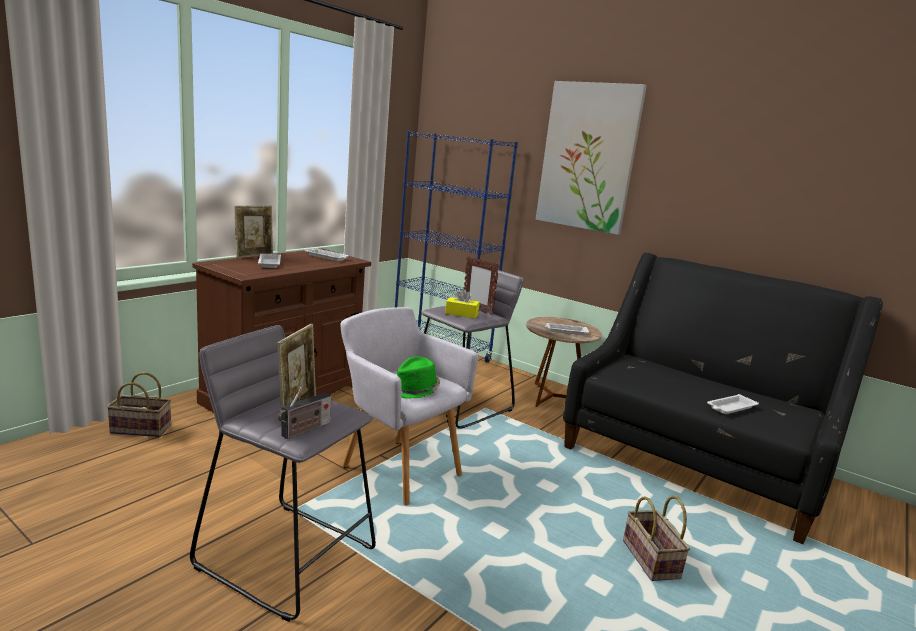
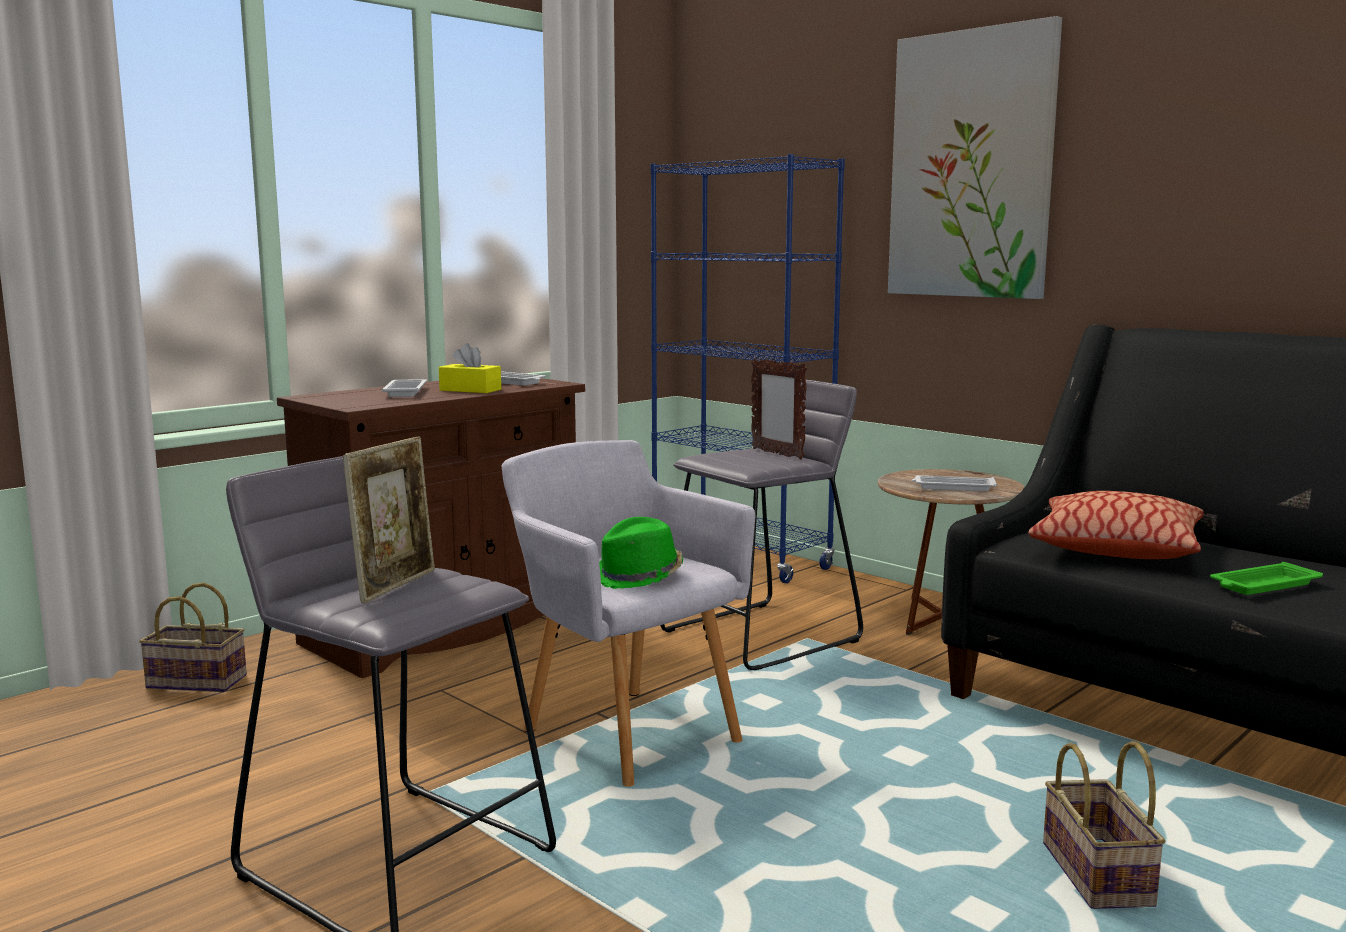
camera: 10 degrees right, 5 degrees down
picture frame [234,206,273,258] -> none
radio [278,387,331,439] -> none
yellow tissue box [445,289,480,319] -> yellow tissue box moved to [439,343,501,393]
white tray [707,394,759,414] -> green tray [1210,562,1323,595]
none -> pillow [1029,491,1204,559]

